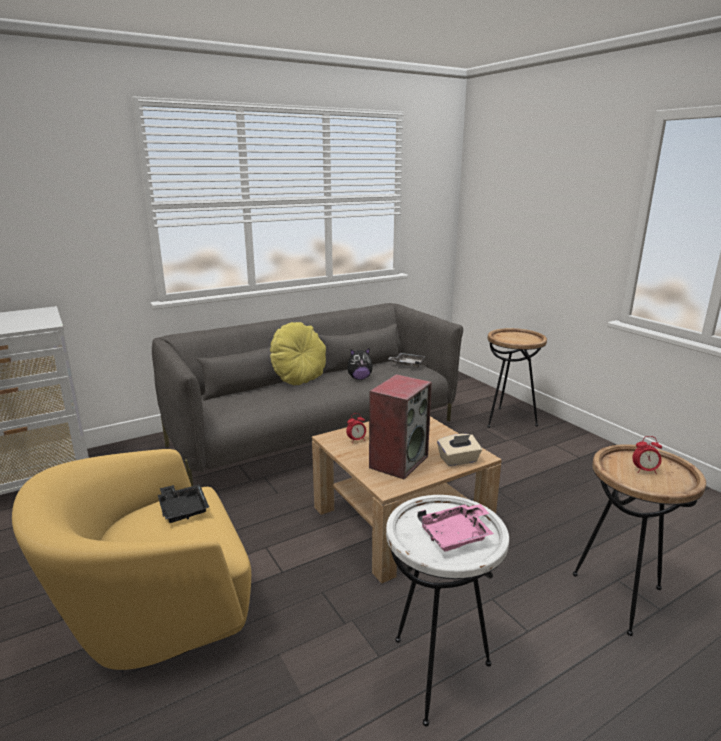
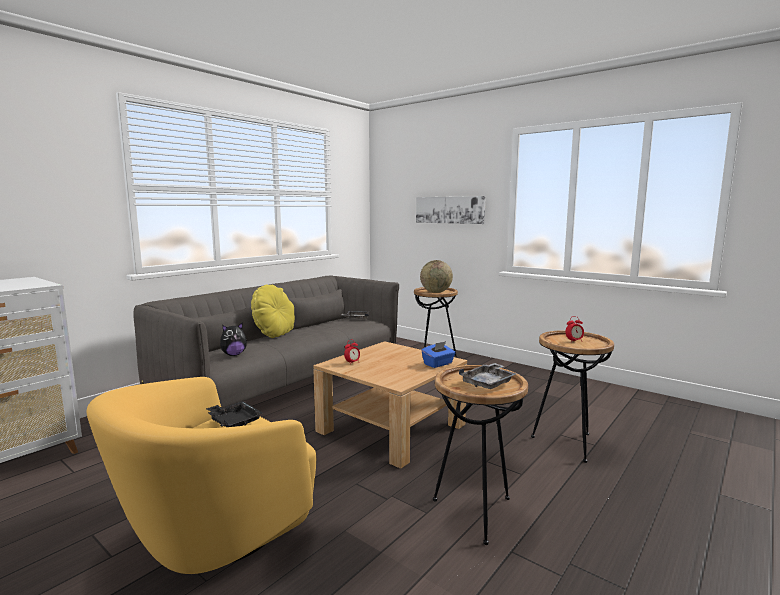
camera: 20 degrees left, 10 degrees down
plush toy [347,348,373,380] -> plush toy moved to [220,323,247,356]
speaker [369,374,432,480] -> none
white side table [386,495,509,726] -> brown side table [433,365,528,545]
pink tray [417,504,494,552] -> grey tray [459,363,517,389]
beige tissue box [437,434,482,466] -> blue tissue box [421,341,455,368]
none -> picture [416,196,486,224]
none -> globe [420,260,453,293]

